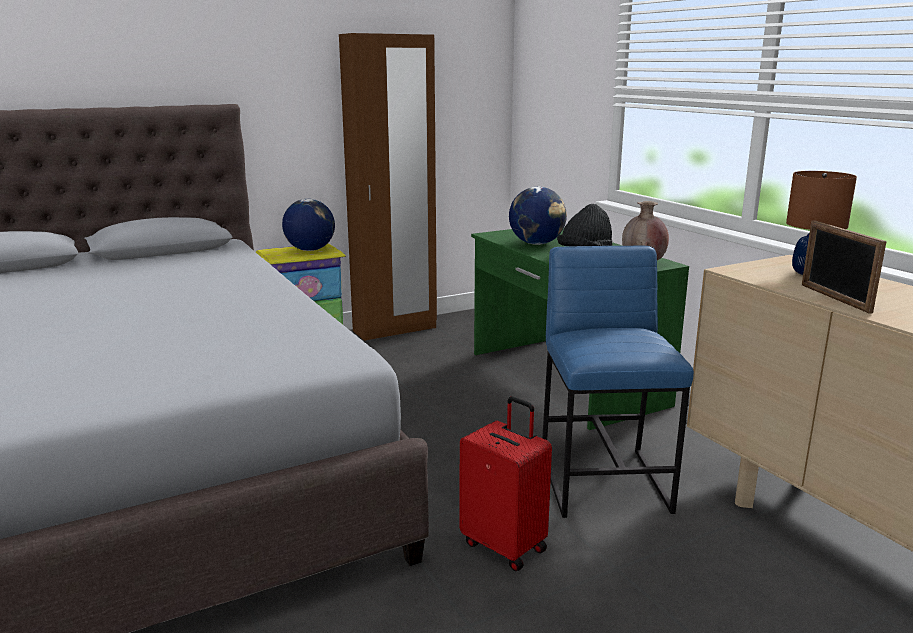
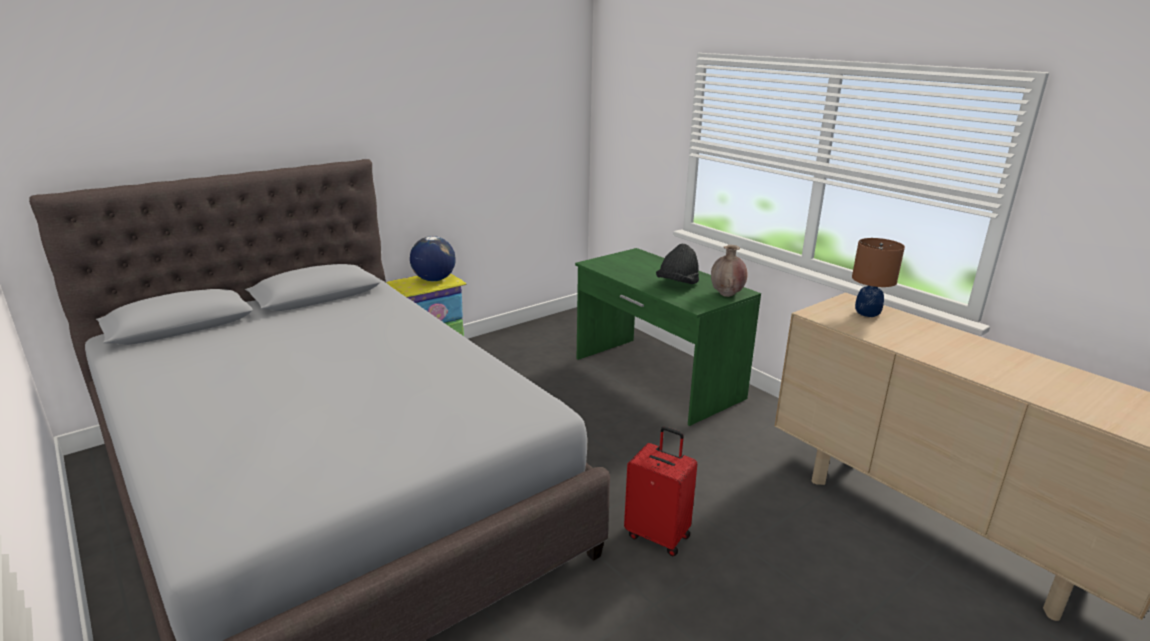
camera: 10 degrees left, 5 degrees up
brown wardrobe [339,33,437,341] -> none
globe [509,187,567,245] -> none
blue chair [542,246,694,518] -> none
picture frame [802,220,887,314] -> none

